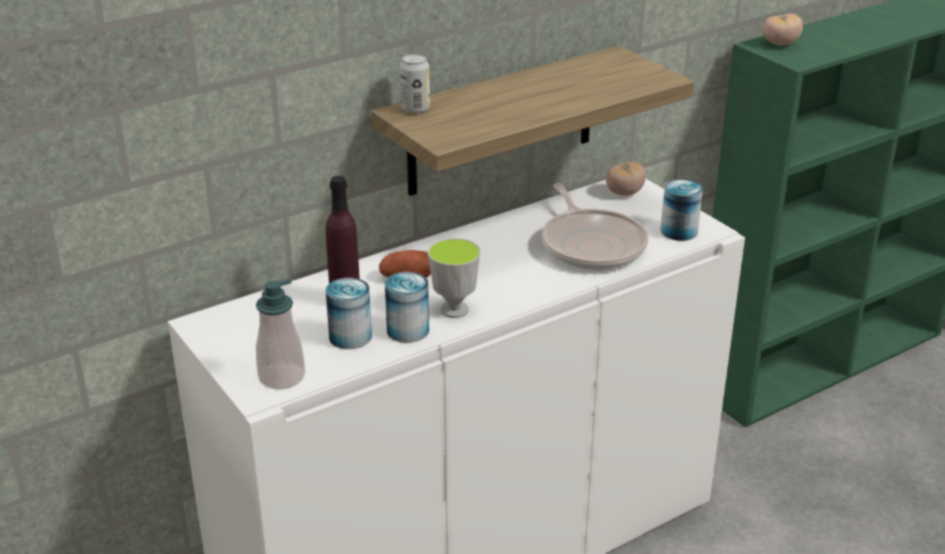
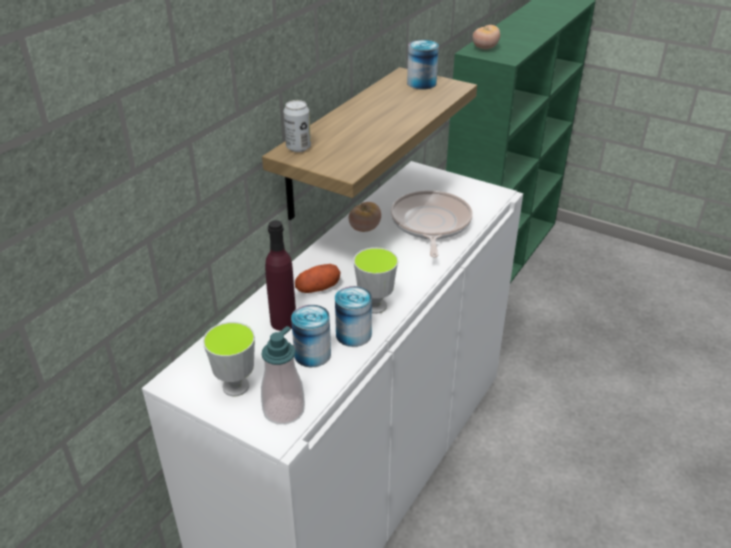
camera: 25 degrees left, 5 degrees up
frying pan [542,183,649,270] -> frying pan turned 135 degrees counterclockwise [391,190,473,258]
tomato [606,162,646,196] -> tomato moved to [349,202,381,232]
can [661,179,703,241] -> can moved to [407,40,439,90]
none -> cup [203,322,255,396]

